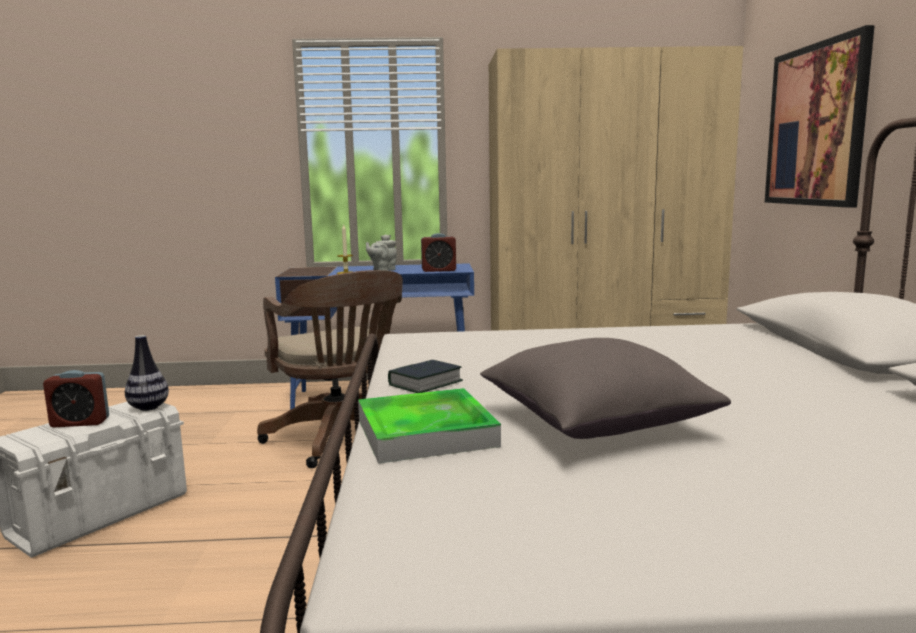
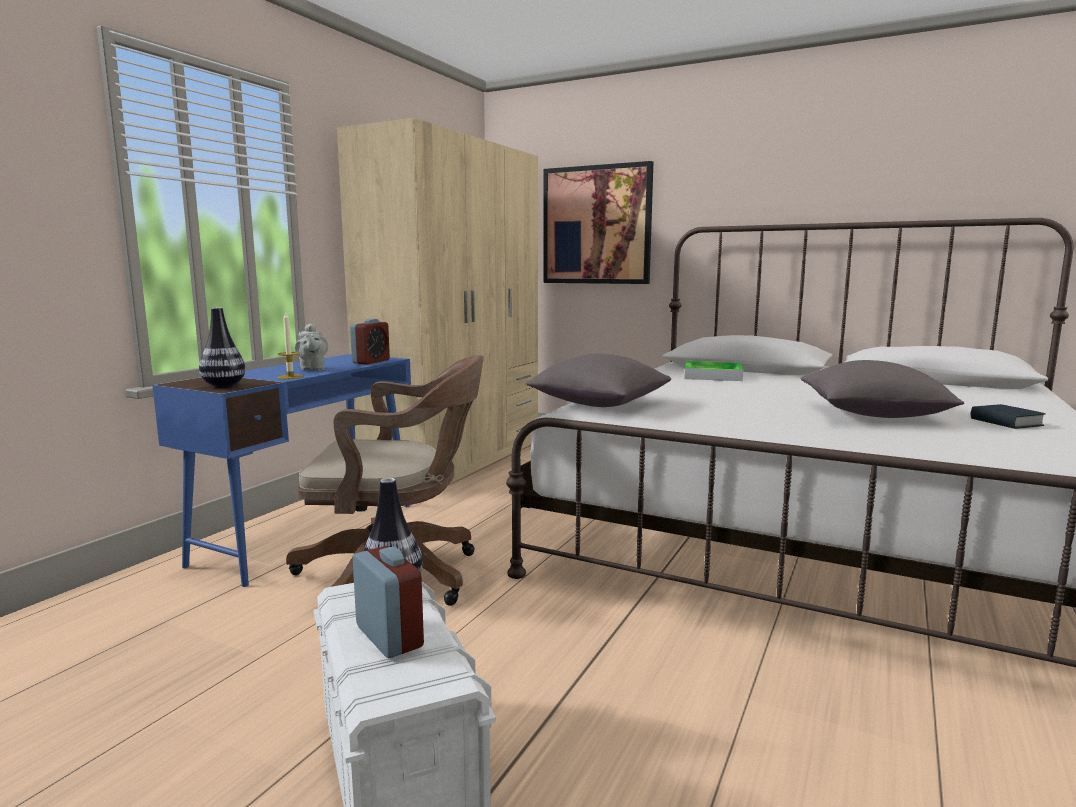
camera: 60 degrees left, 0 degrees up
alarm clock [43,370,109,428] -> alarm clock turned 60 degrees counterclockwise [353,546,424,658]
tray [358,388,501,464] -> tray moved to [684,361,743,381]
book [388,360,463,393] -> book moved to [971,404,1046,429]
none -> vase [199,308,245,388]
none -> grey pillow [525,353,671,407]

